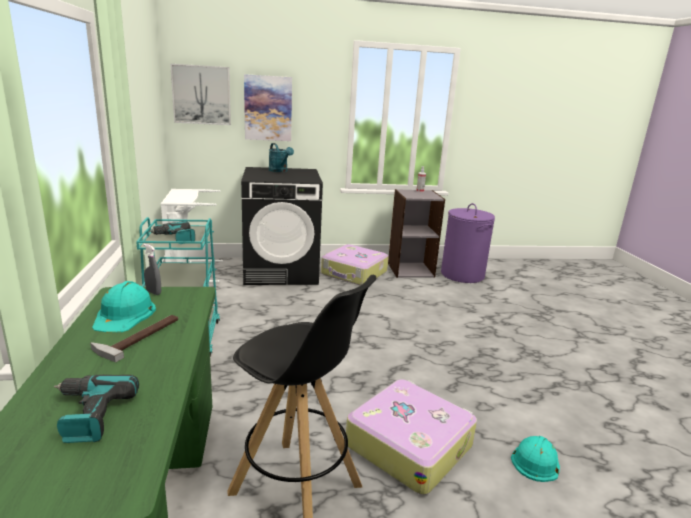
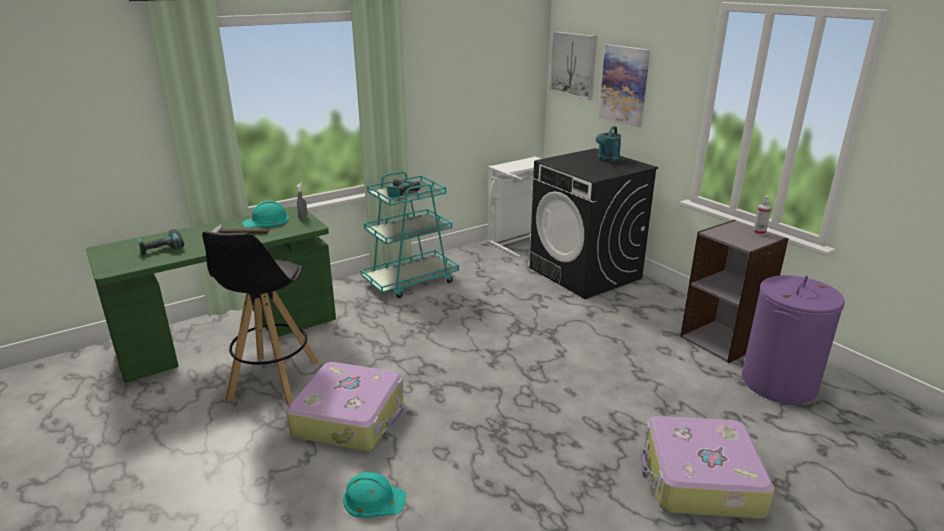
camera: 65 degrees right, 5 degrees up
suitcase [321,244,389,286] -> suitcase moved to [641,416,775,519]

